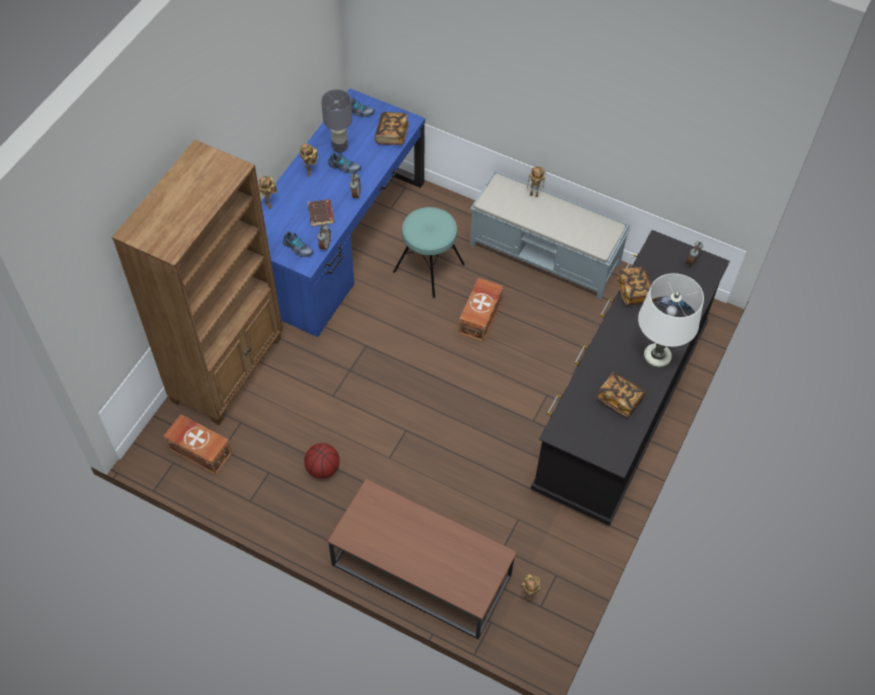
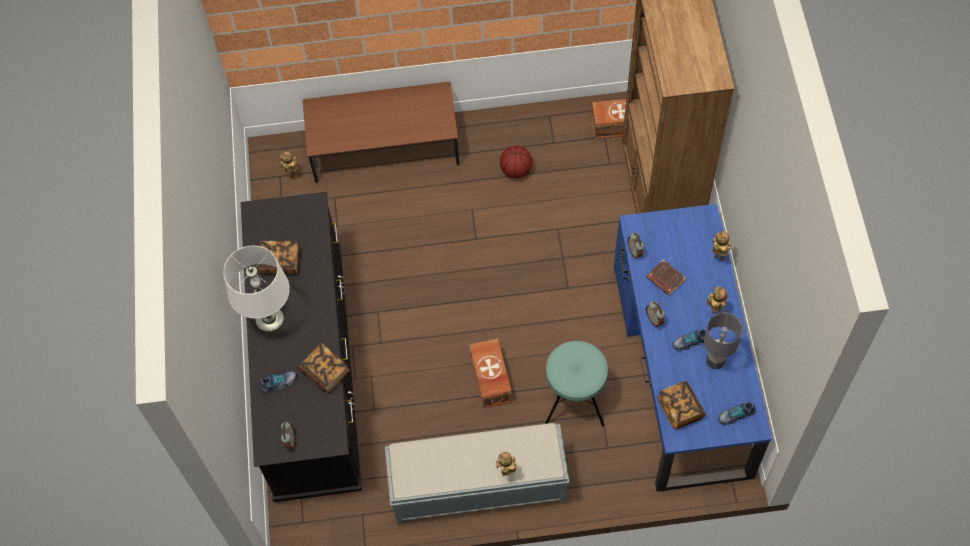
camera: 150 degrees right, 5 degrees up
shoe [283,231,314,257] -> none

